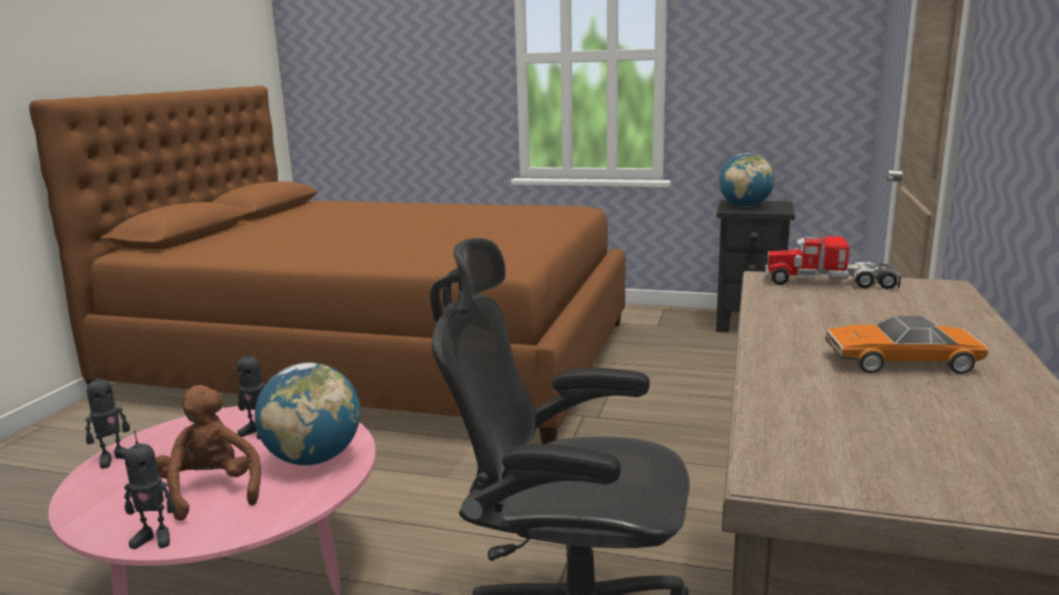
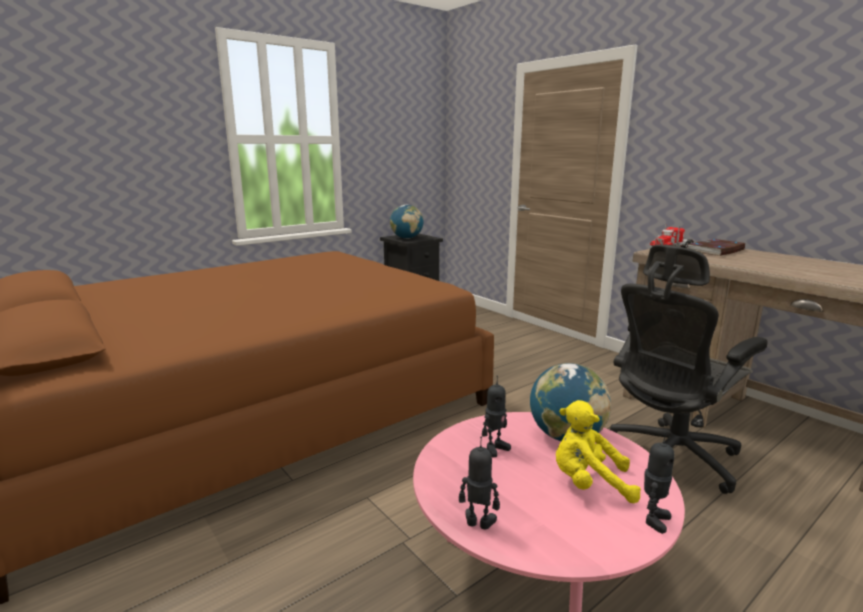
camera: 55 degrees left, 0 degrees up
toy robot [85,368,130,469] -> toy robot turned 60 degrees counterclockwise [459,436,500,530]
brown plush toy [156,385,261,521] -> yellow plush toy [556,400,641,503]
toy car [825,315,989,374] -> none
none -> book [686,239,745,256]

